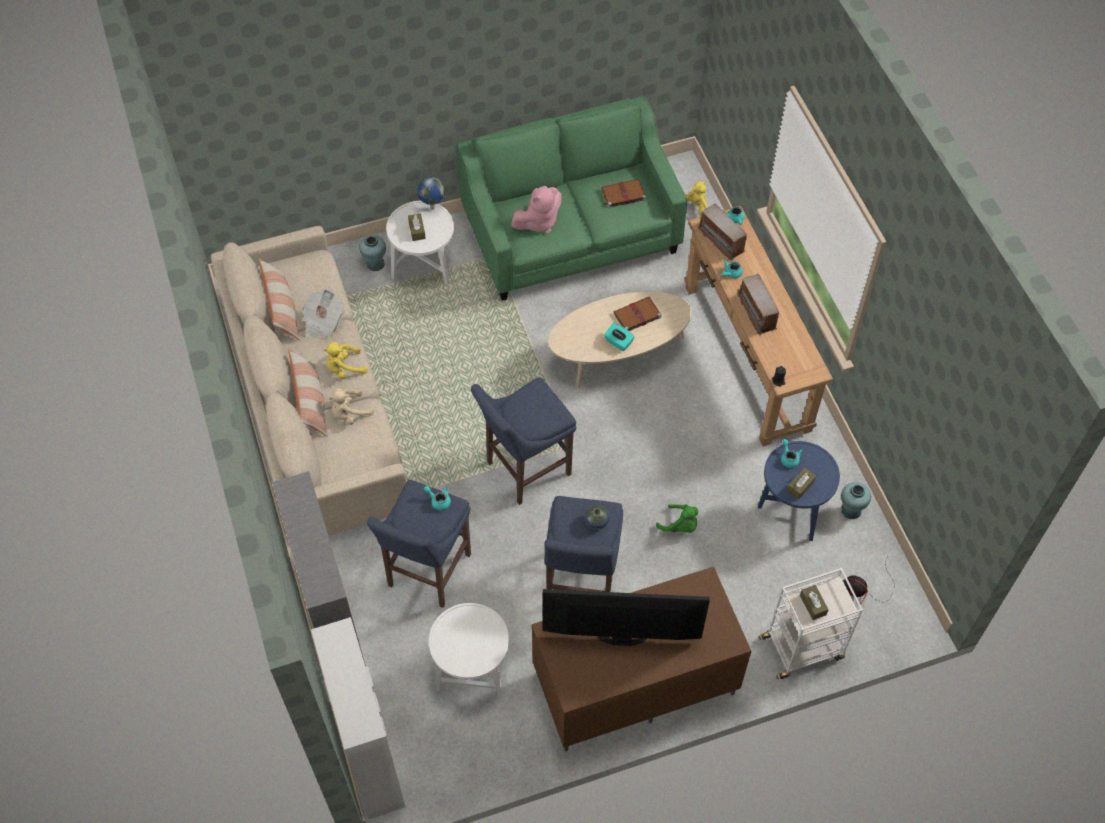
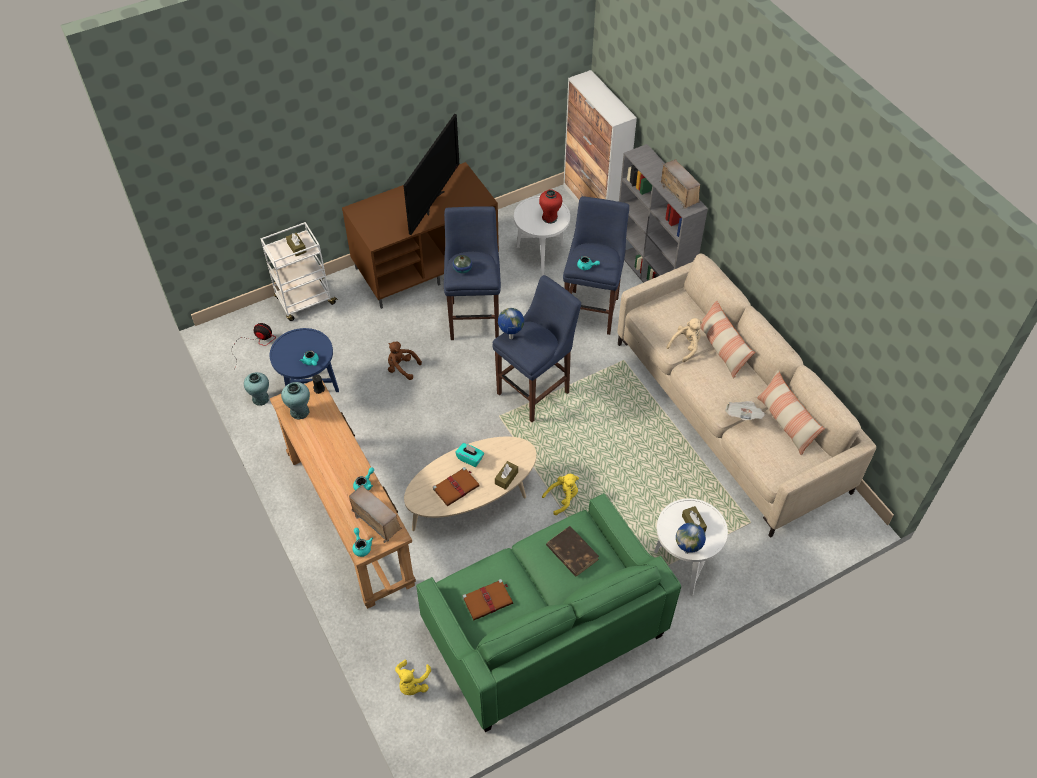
camera: 170 degrees right, 5 degrees down
yellow plush toy [323,342,368,379] -> yellow plush toy moved to [542,474,579,515]
turquoise vase [359,235,386,271] -> turquoise vase moved to [281,382,310,420]
pink plush toy [511,186,562,233] -> brown book [546,526,599,576]
television [543,589,710,646] -> television turned 60 degrees counterclockwise [403,114,459,235]
green plush toy [656,504,698,533] -> brown plush toy [388,342,422,380]
radio [737,274,779,335] -> radio moved to [661,159,700,209]
brown tissue box [787,468,816,500] -> brown tissue box moved to [495,461,518,490]
none -> globe [498,308,524,339]
none -> red vase [539,189,562,224]

